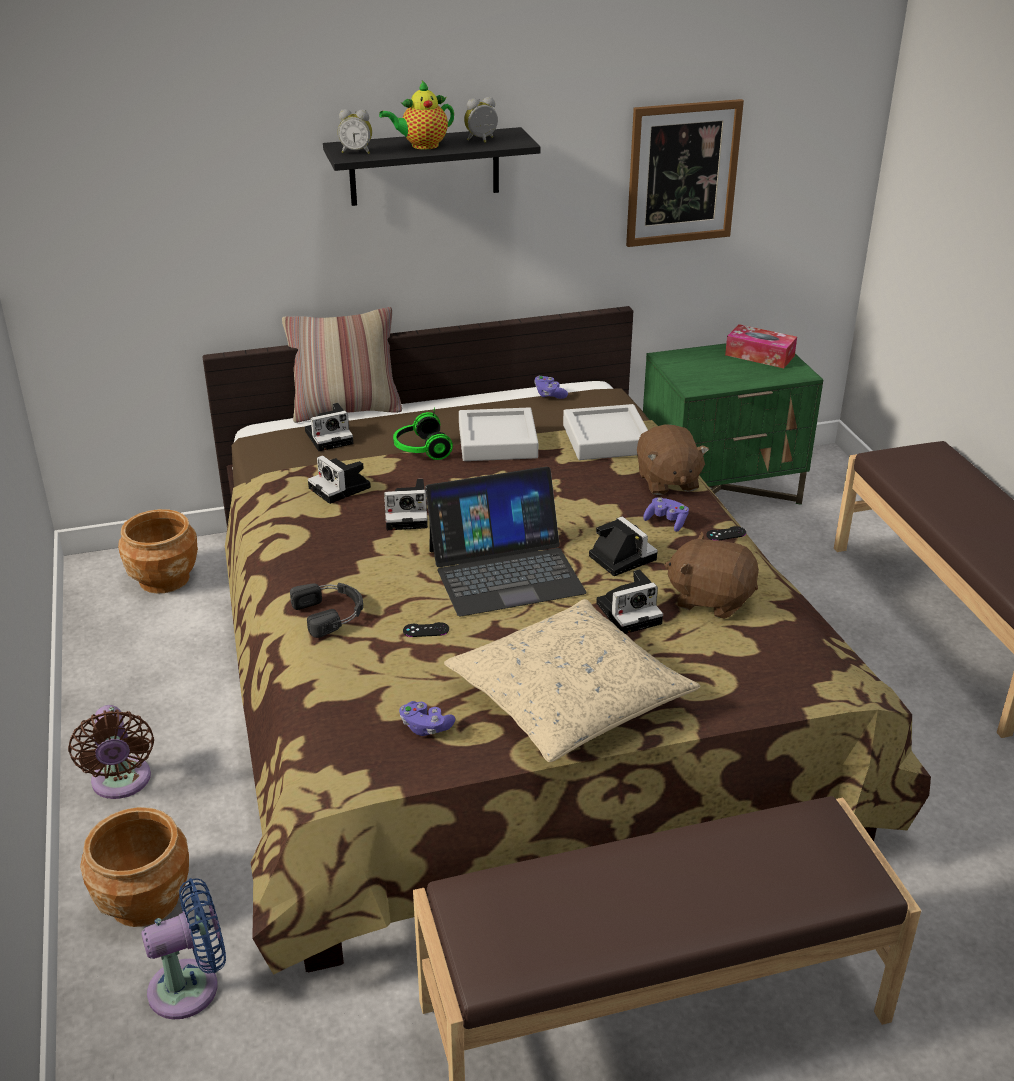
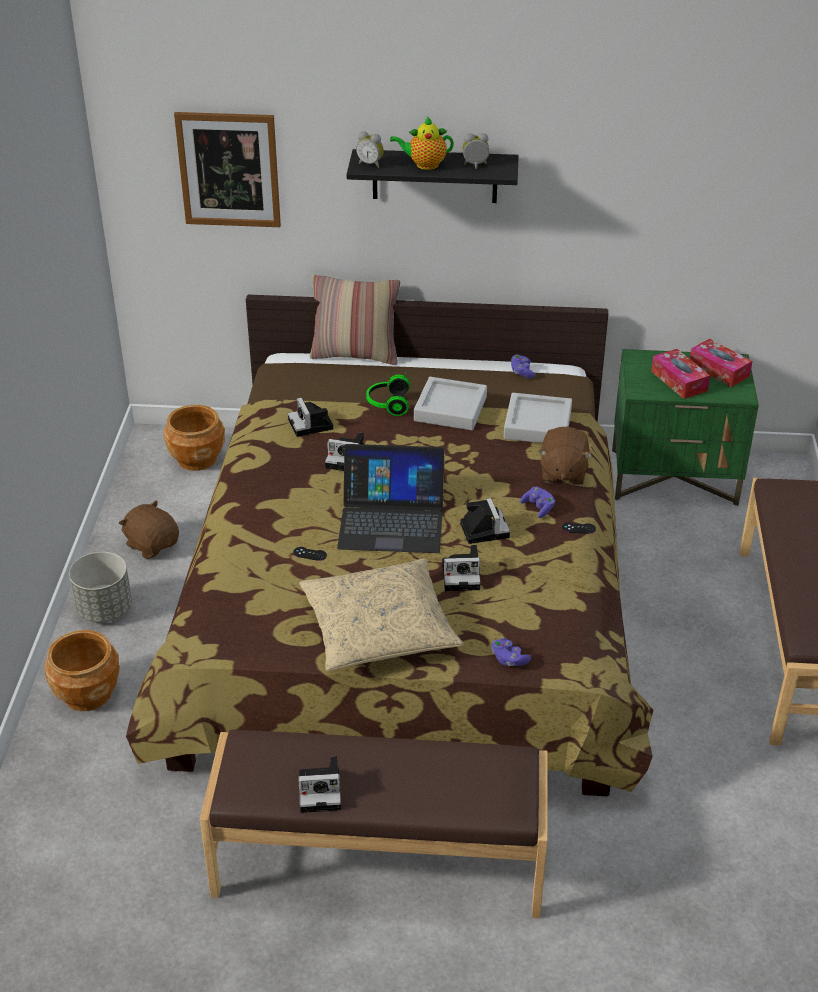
camera: 20 degrees right, 5 degrees up
brown fan [68,705,154,799] -> grey planter [69,552,132,623]
blue fan [141,878,226,1019] -> none
black headphones [290,583,363,638] -> none
camera [305,403,353,451] -> camera moved to [298,756,341,813]
purple game controller [399,701,455,736] -> purple game controller moved to [491,638,531,666]
picture [626,99,744,247] -> picture moved to [174,112,281,227]
brown plush toy [664,532,759,619] -> brown plush toy moved to [119,500,179,559]
none -> tissue box [651,349,710,399]

